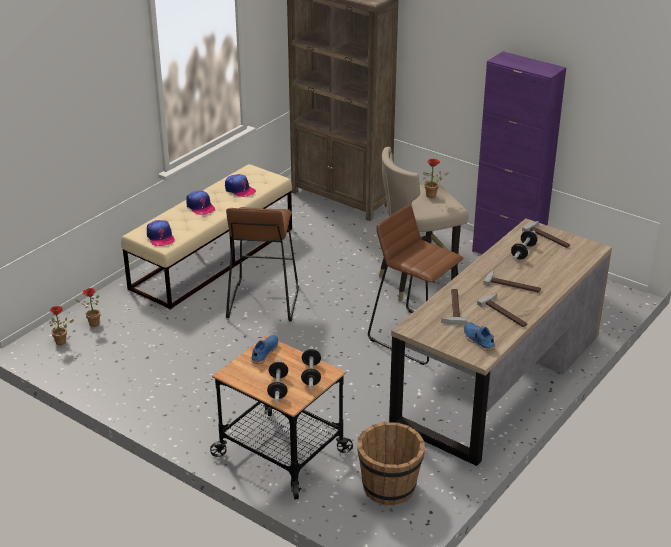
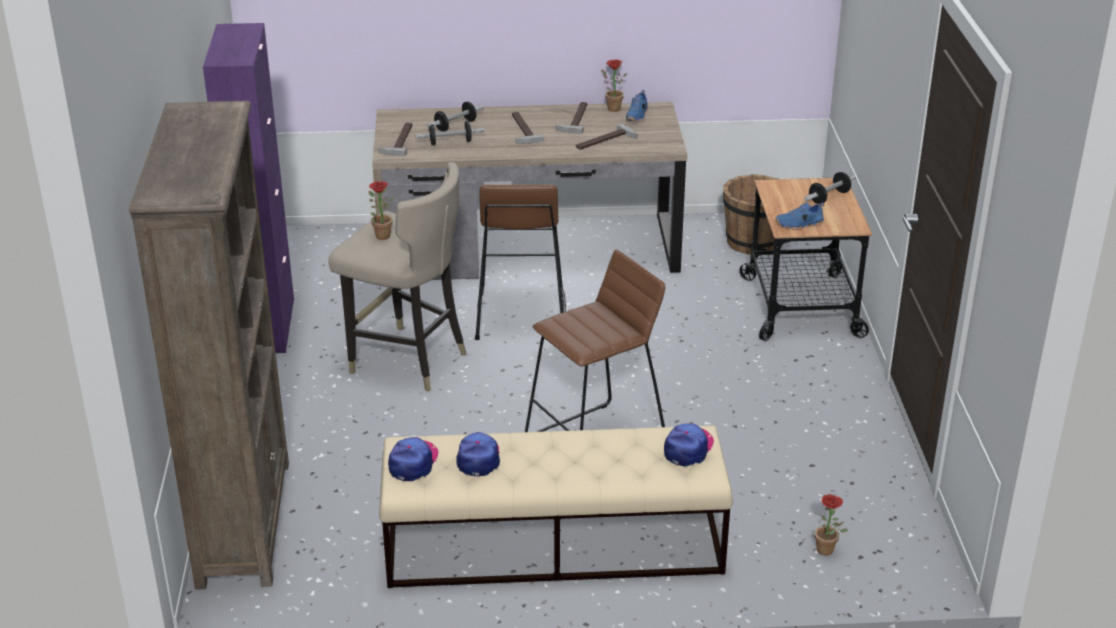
camera: 130 degrees left, 0 degrees up
potted plant [50,306,74,345] -> potted plant moved to [601,60,627,112]
cap [186,191,216,215] -> cap moved to [388,437,438,481]
dumbbell [301,346,321,389] -> dumbbell moved to [427,102,484,132]

